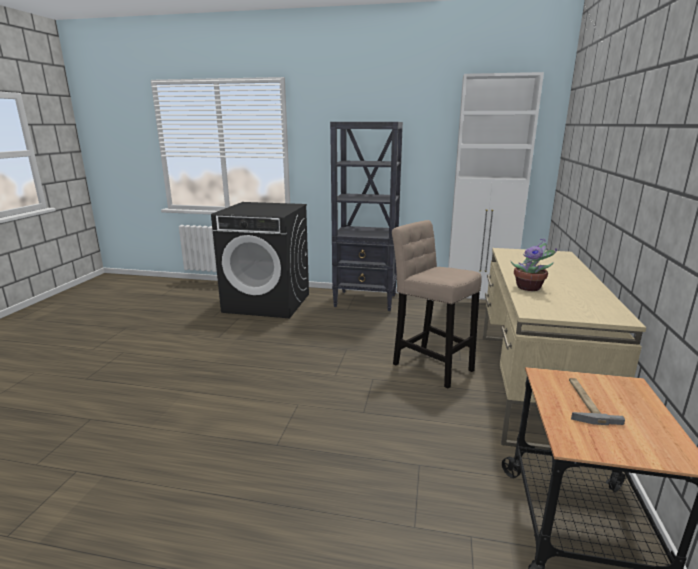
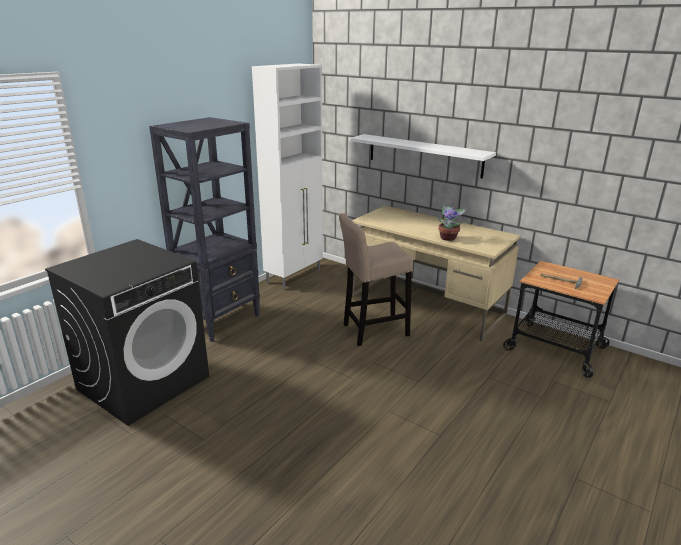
camera: 65 degrees left, 5 degrees up
none -> white shelf [349,134,496,179]

